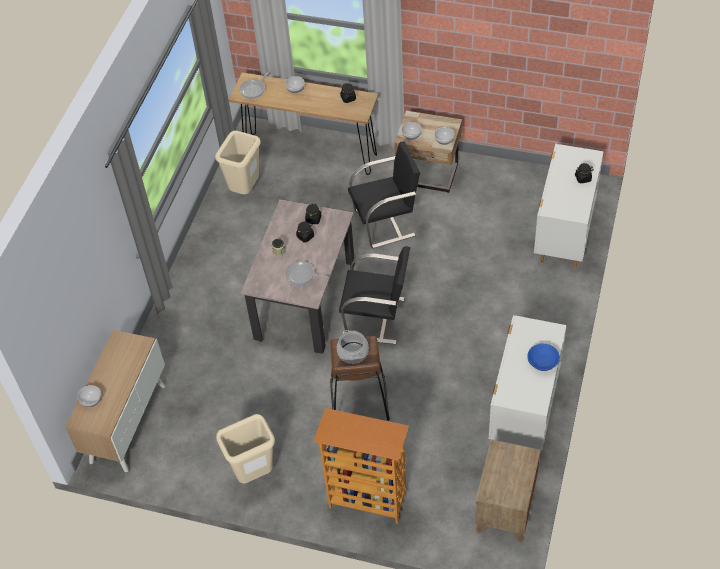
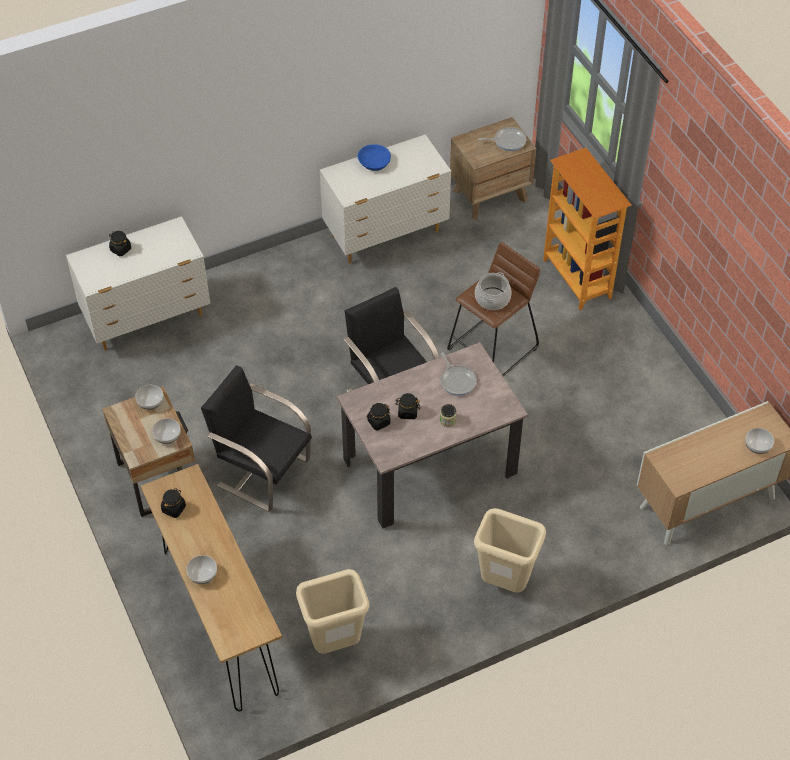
camera: 135 degrees left, 0 degrees up
beige trash can [216,414,275,483] -> beige trash can moved to [474,508,546,593]
frying pan [239,72,269,99] -> frying pan moved to [479,127,526,151]

